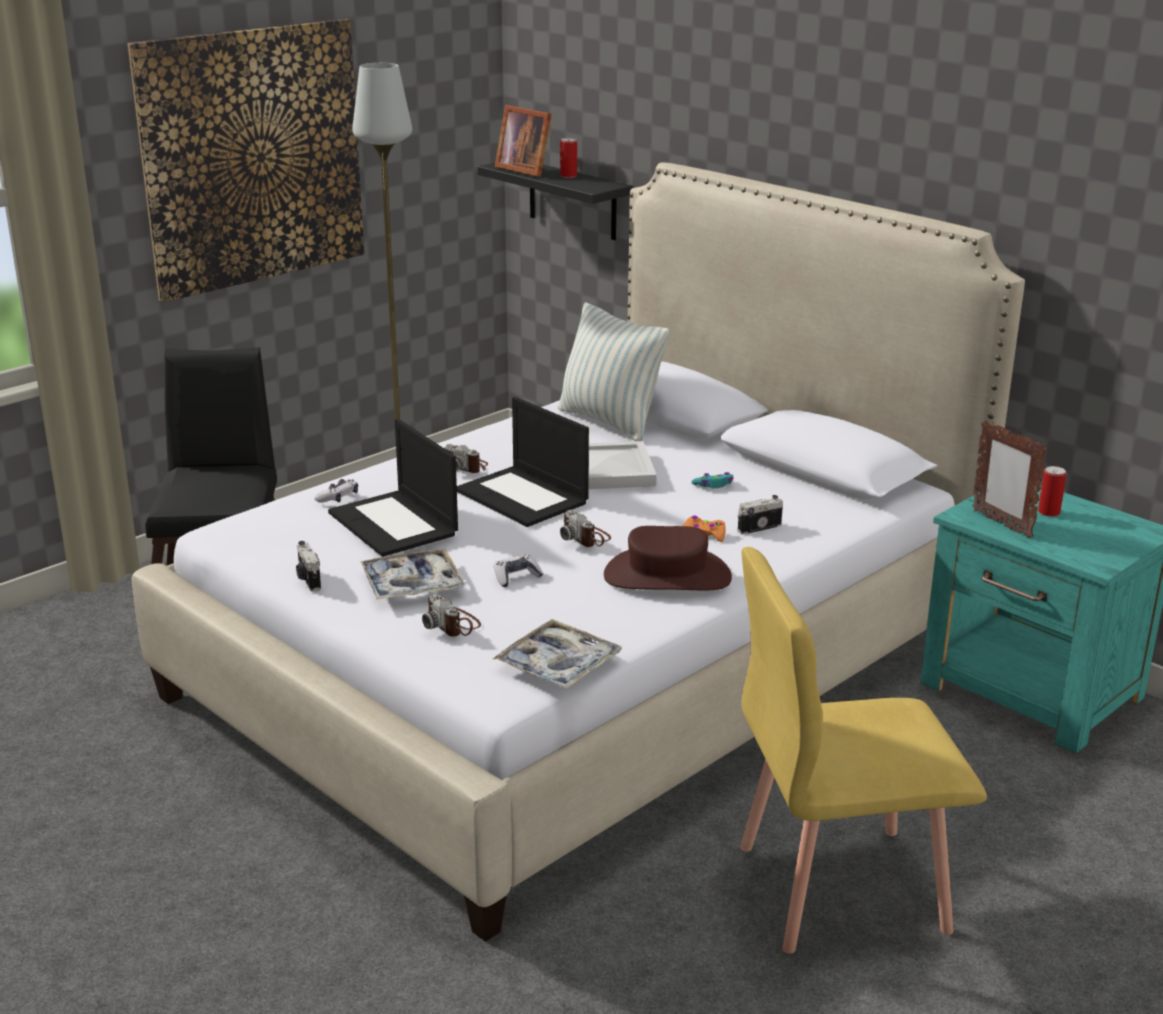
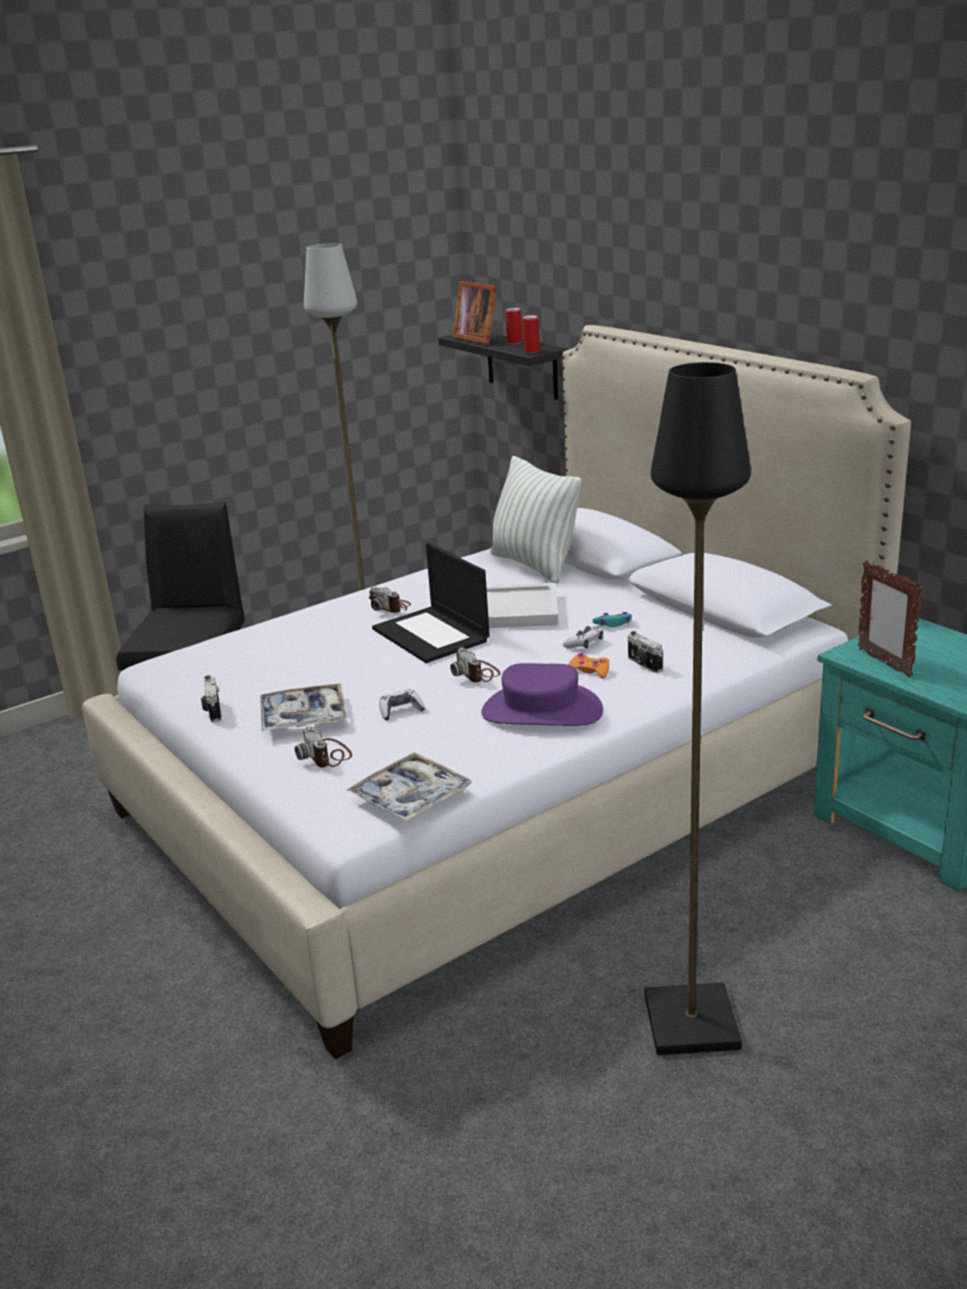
camera: 10 degrees right, 0 degrees up
picture [128,19,364,302] -> none
game controller [314,479,358,503] -> game controller moved to [563,626,603,649]
laptop [328,419,458,557] -> none
brown hat [604,526,732,590] -> purple hat [481,663,603,726]
camera [738,495,783,534] -> camera turned 105 degrees counterclockwise [628,631,663,673]
yellow chair [740,547,987,954] -> black floor lamp [644,362,751,1055]
can [1038,466,1066,517] -> can moved to [523,315,540,353]

